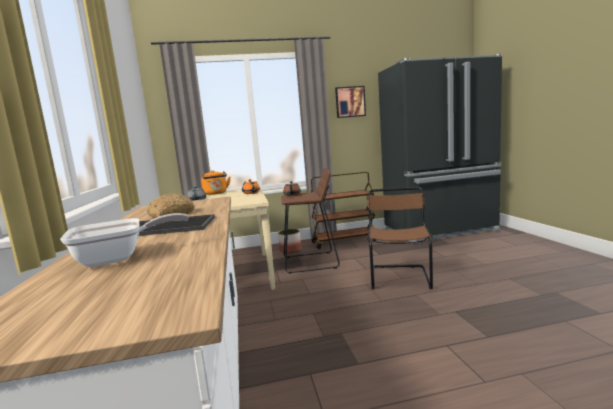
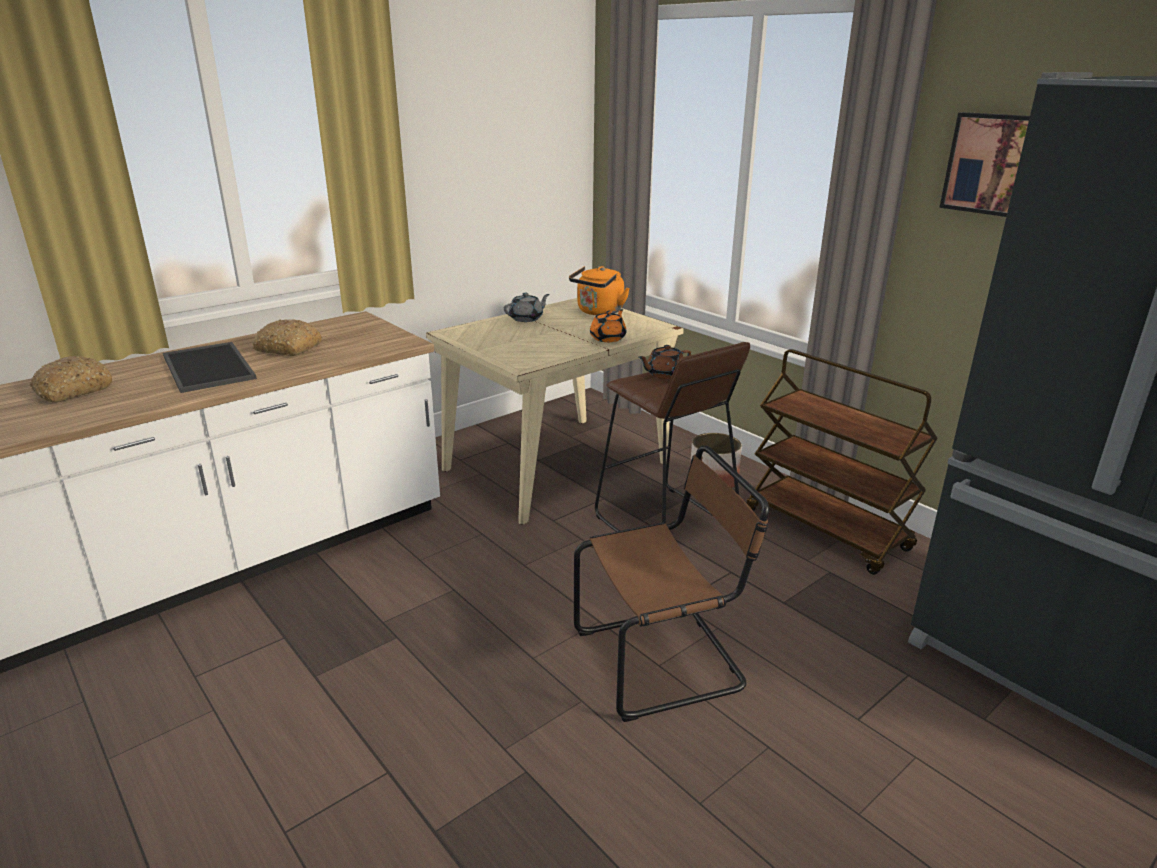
camera: 60 degrees right, 15 degrees up
frying pan [60,213,189,267] -> bread [30,356,112,402]

